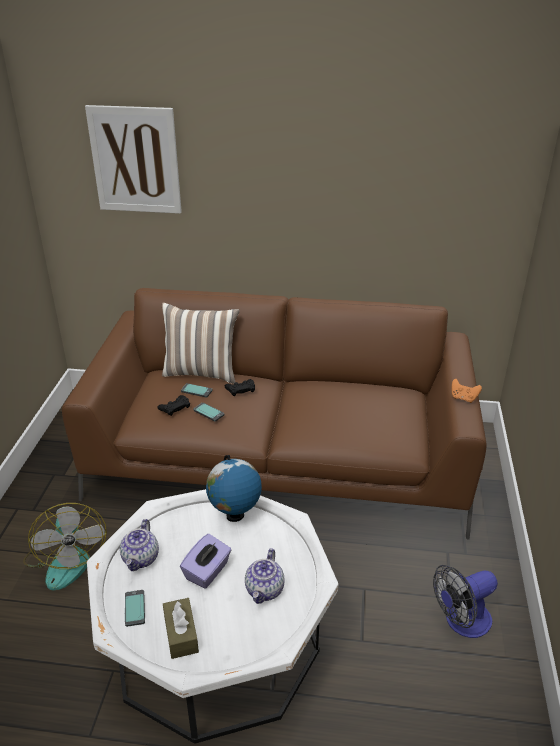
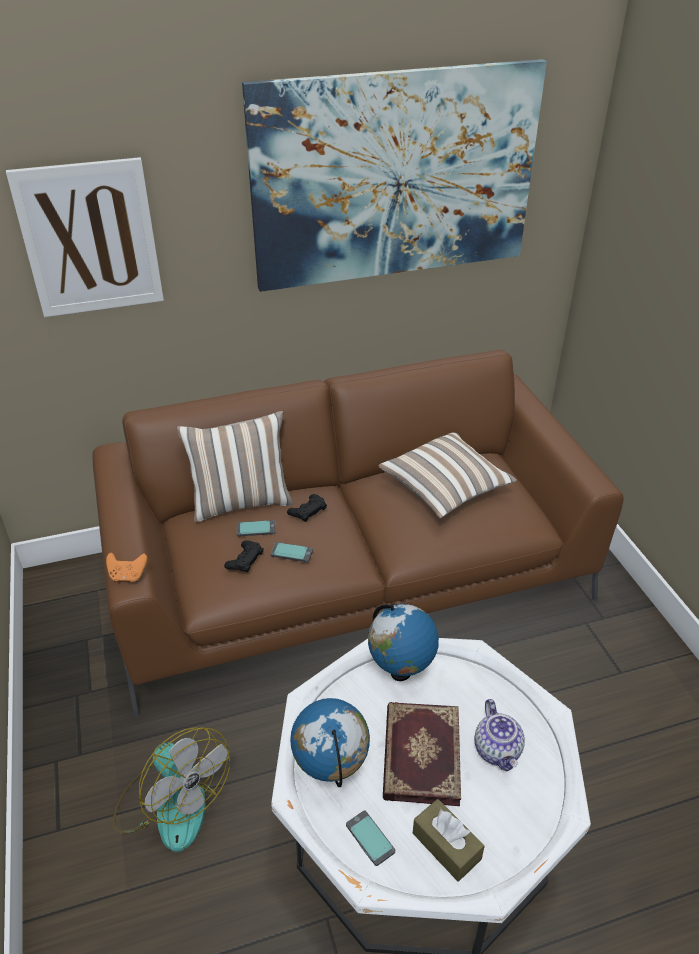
camera: 25 degrees left, 5 degrees up
teapot [120,519,159,571] -> globe [290,698,370,787]
purple tissue box [180,534,231,588] -> book [383,702,461,806]
fan [433,565,498,638] -> none
orange game controller [452,379,482,403] -> orange game controller moved to [106,552,147,582]
none -> picture [242,59,547,292]
none -> pillow [379,433,517,518]

